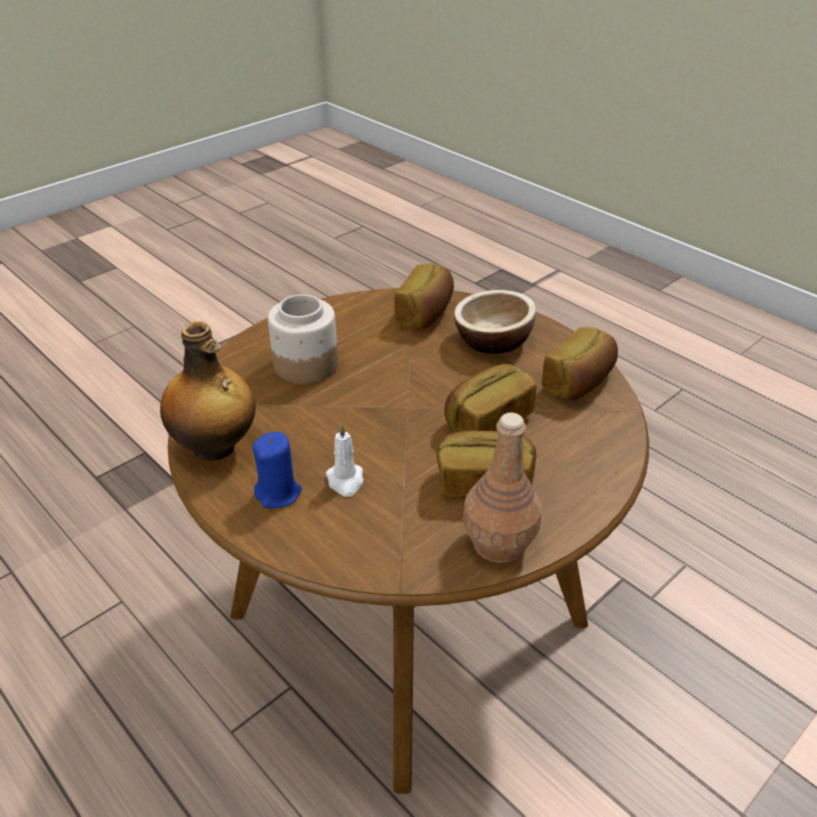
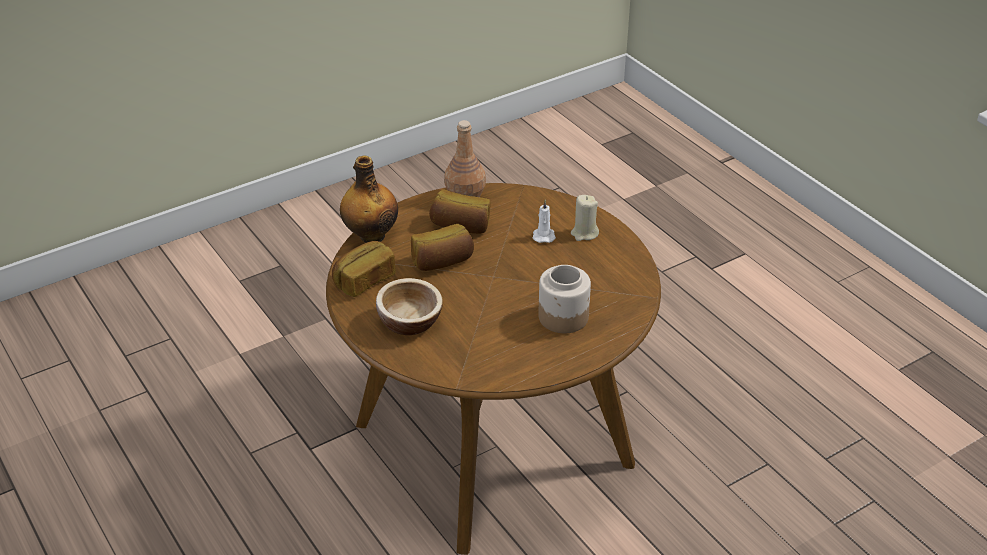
camera: 170 degrees left, 0 degrees up
bottle [160,321,256,461] -> bottle moved to [340,155,398,243]
blue candle [252,431,302,508] -> beige candle [571,195,599,241]
bread [394,263,454,328] -> none

